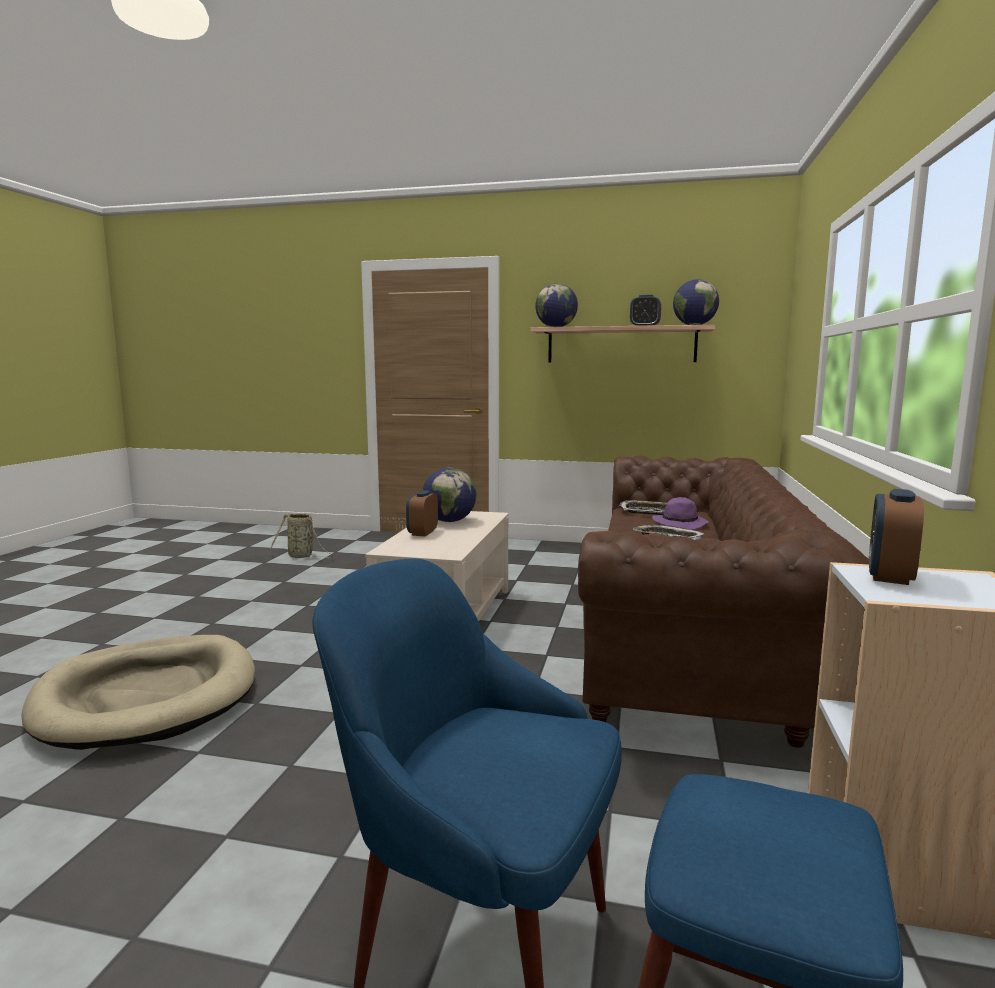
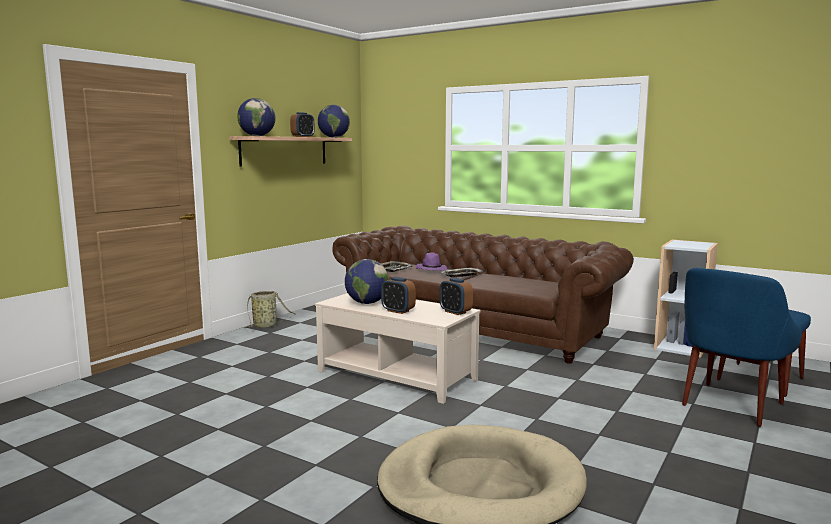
camera: 70 degrees left, 0 degrees up
basket [270,513,333,558] -> basket moved to [242,291,296,328]
alarm clock [869,489,924,585] -> alarm clock moved to [440,278,473,315]

